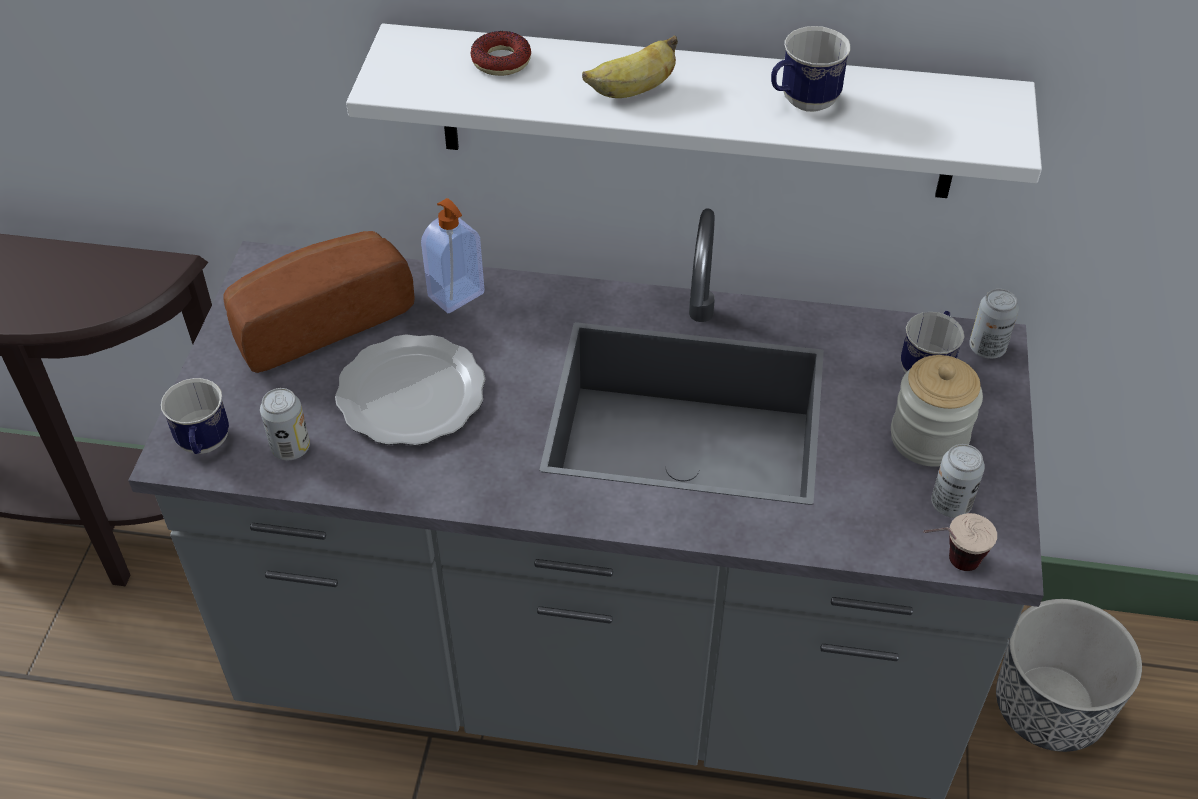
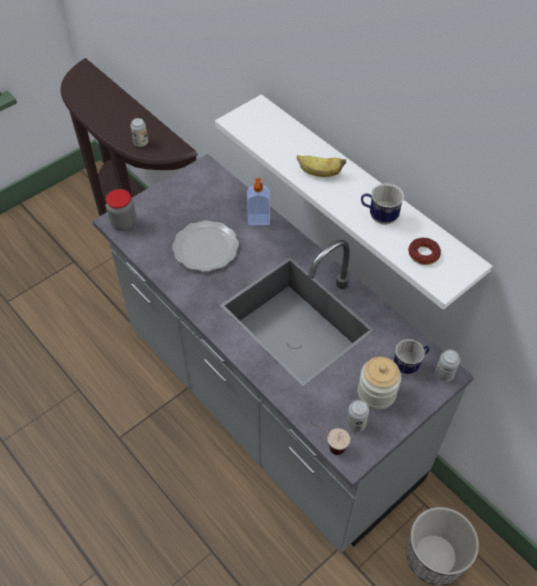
camera: 40 degrees right, 5 degrees up
mug [161,378,229,454] -> jar [106,189,136,231]
bread [223,231,415,373] -> none
can [260,388,310,460] -> can moved to [131,118,148,147]
donut [471,31,531,76] -> donut moved to [408,238,441,265]

